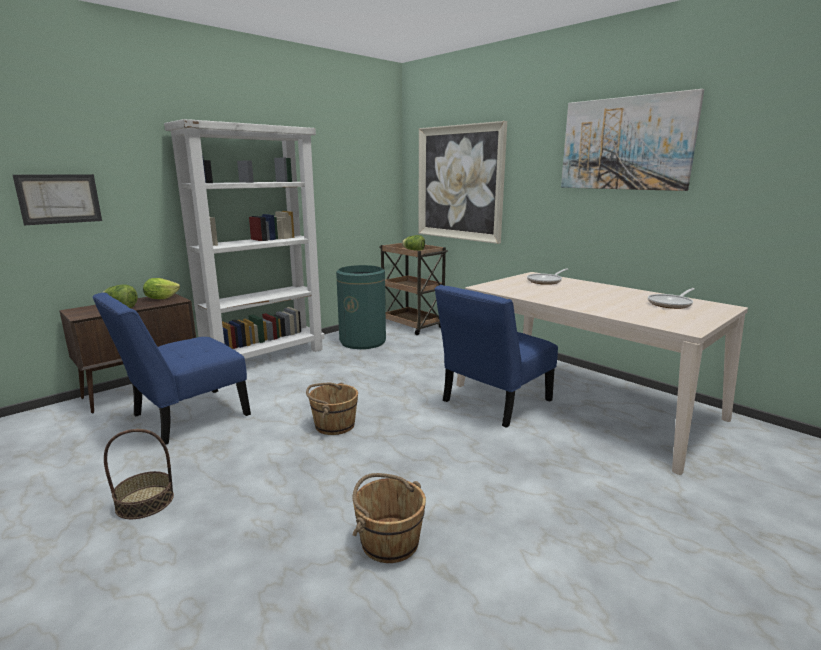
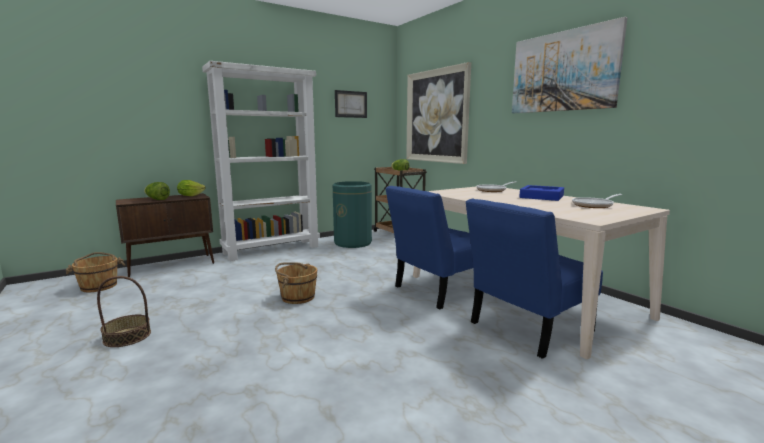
camera: 10 degrees right, 5 degrees down
picture [13,174,102,225] -> picture moved to [335,90,367,118]
blue chair [92,292,251,445] -> blue chair moved to [465,199,603,359]
brown bucket [353,473,426,563] -> brown bucket moved to [66,252,125,292]
none -> blue tray [519,185,564,201]

